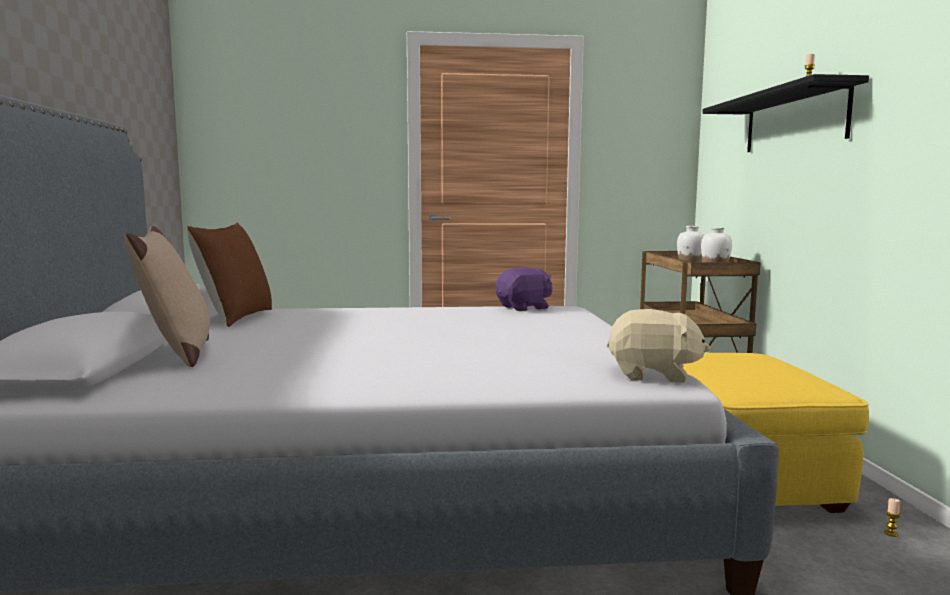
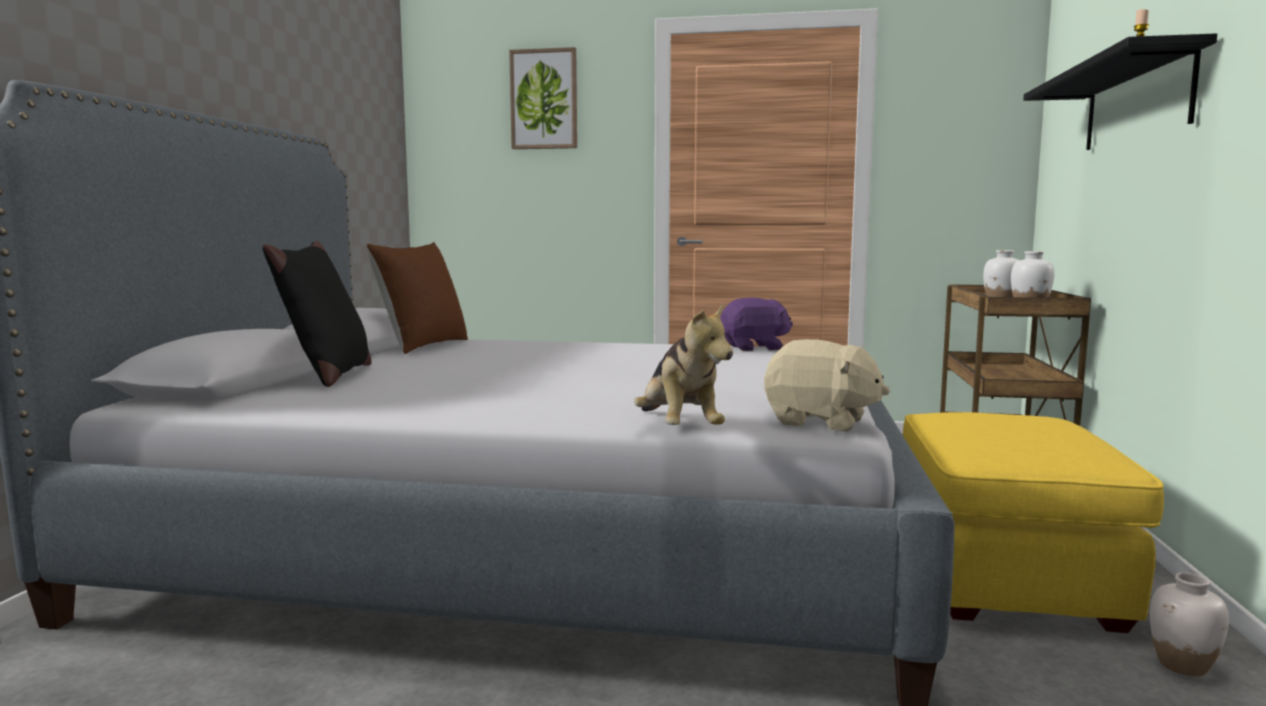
camera: 15 degrees right, 0 degrees up
beige pillow [125,226,210,367] -> black pillow [262,241,372,387]
candle [884,498,901,537] -> white vase [1150,572,1229,676]
none -> picture [509,47,577,149]
none -> plush toy [634,304,733,425]

